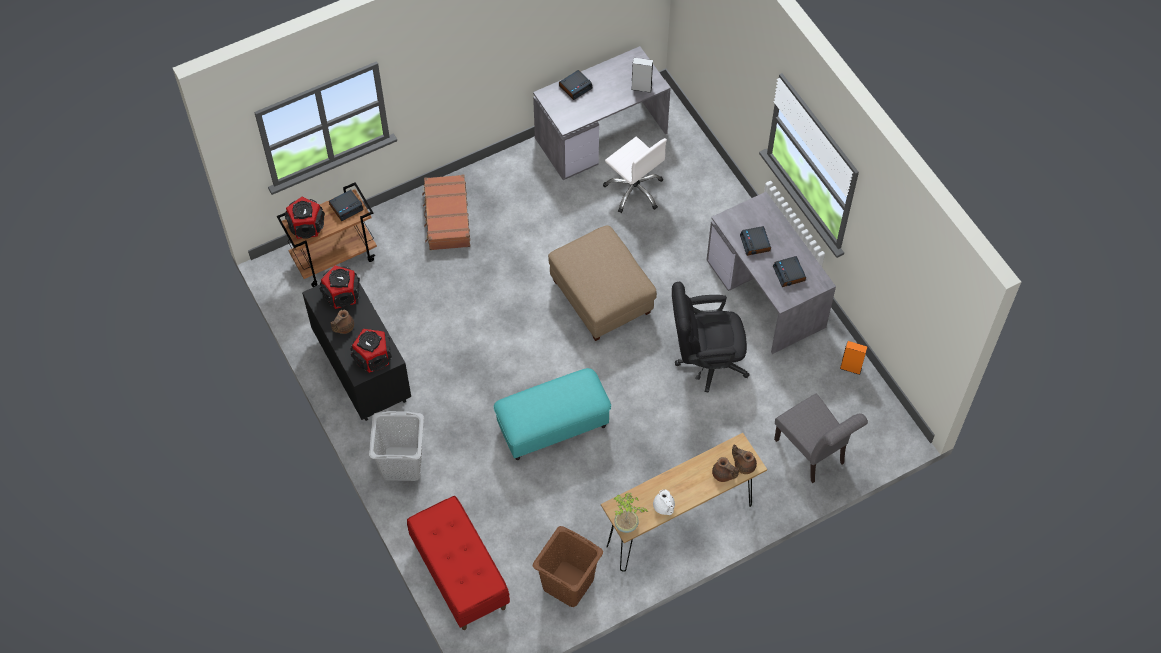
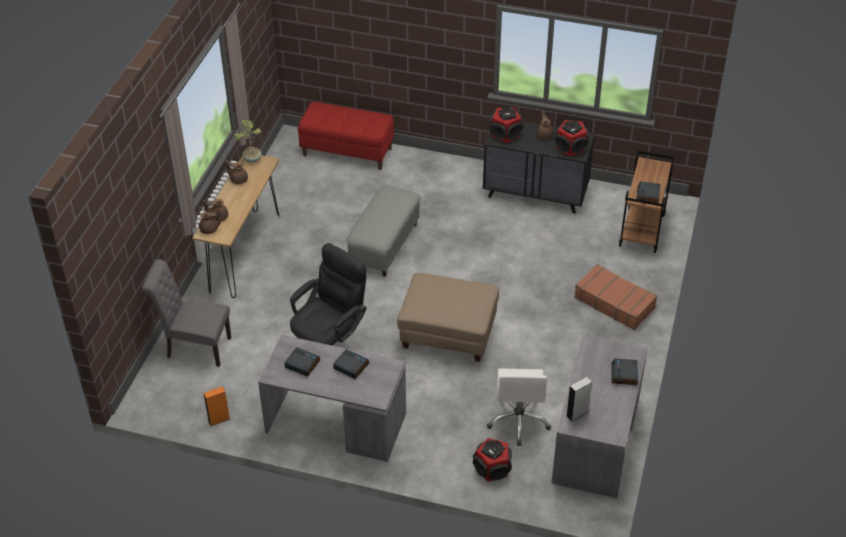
camera: 135 degrees right, 15 degrees down
speaker [285,197,325,239] -> speaker moved to [473,438,512,482]
grey laundry basket [369,411,424,481] -> none
turquoise ottoman [494,368,611,460] -> grey ottoman [346,186,421,277]
brown laundry basket [533,526,603,607] -> none
white office chair [603,137,667,213] -> white office chair turned 90 degrees counterclockwise [487,368,551,446]
white teapot [653,489,675,515] -> brown teapot [225,159,248,185]

